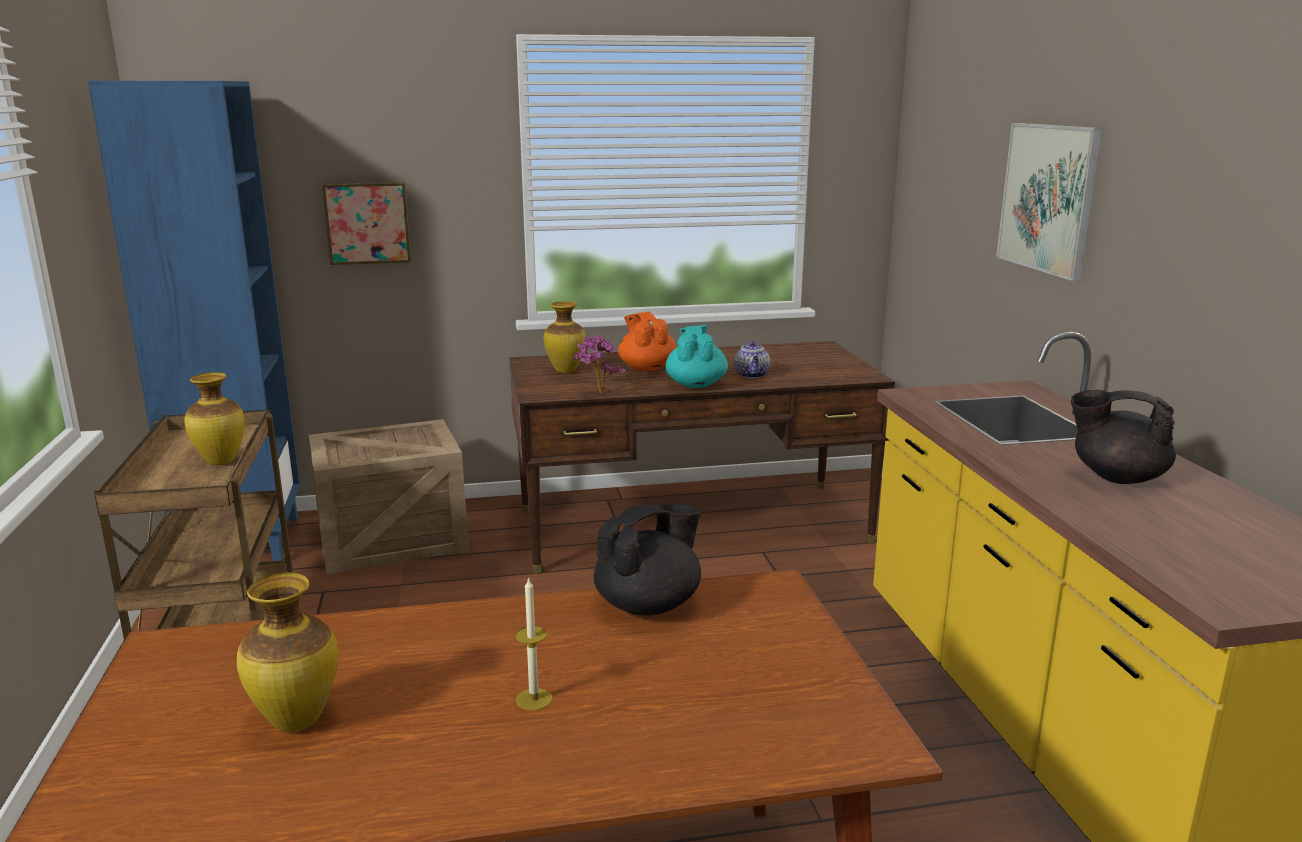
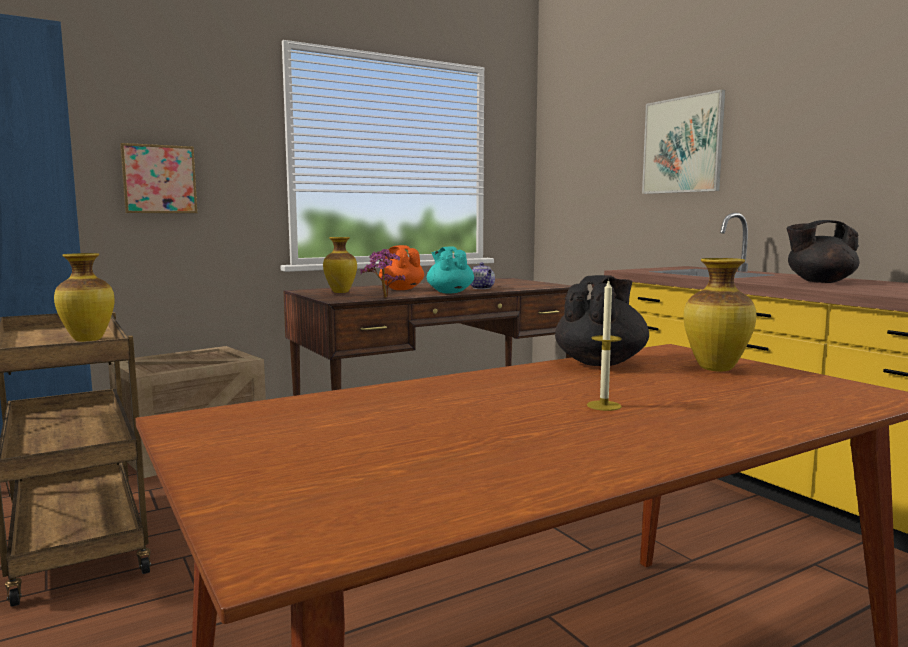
camera: 20 degrees left, 10 degrees down
vase [237,573,338,732] -> vase moved to [684,258,756,372]

